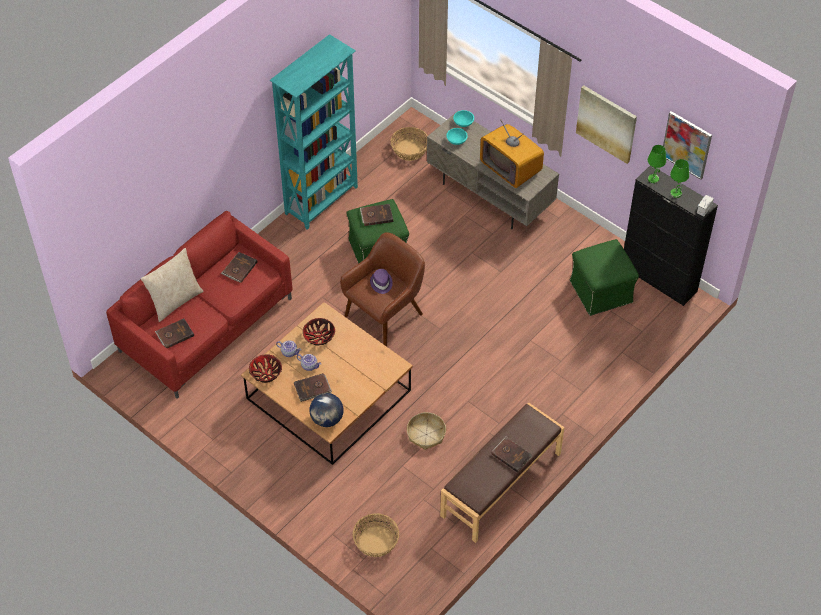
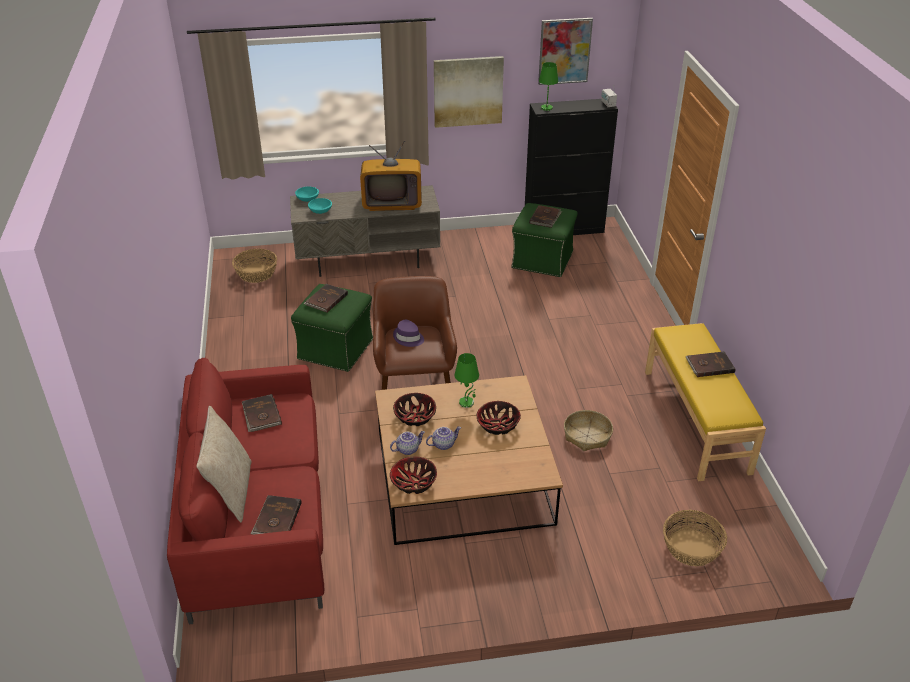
camera: 50 degrees left, 15 degrees down
turquoise bookcase [270,34,358,230] -> none
brown book [294,373,332,402] -> brown book moved to [529,205,562,228]
globe [309,393,344,427] -> none
brown bench [440,402,564,543] -> yellow bench [645,323,766,481]
green table lamp [670,159,689,198] -> green table lamp moved to [455,353,479,408]
none -> bowl [477,401,521,435]

